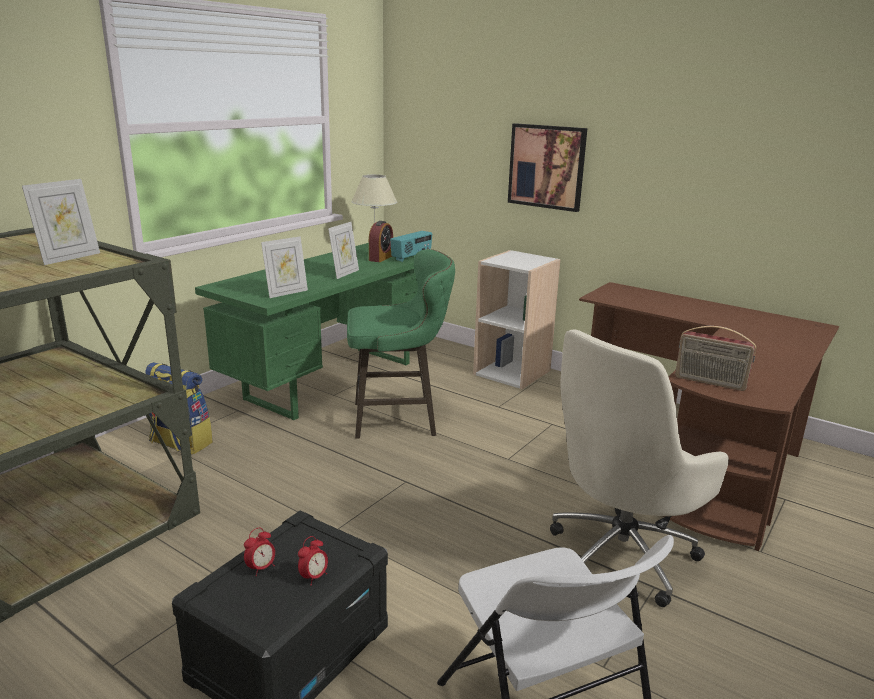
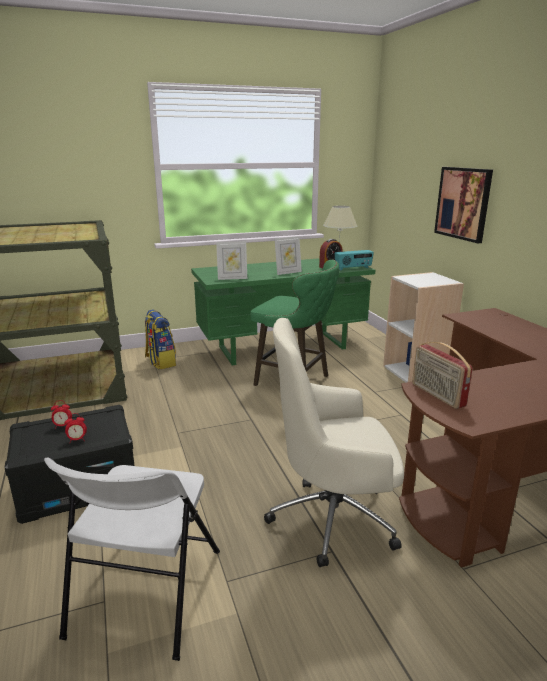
camera: 35 degrees right, 0 degrees up
picture frame [22,179,100,265] -> none

